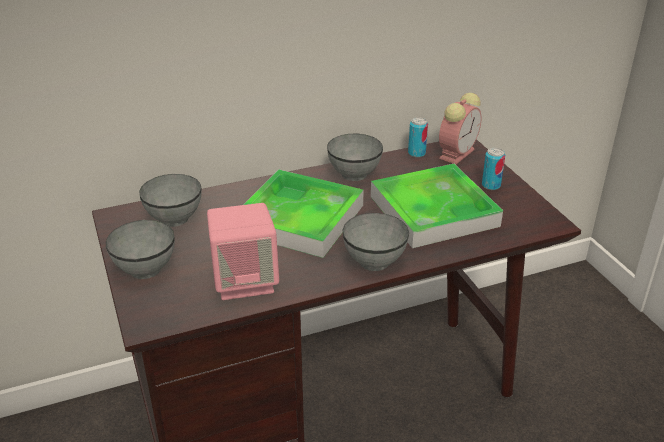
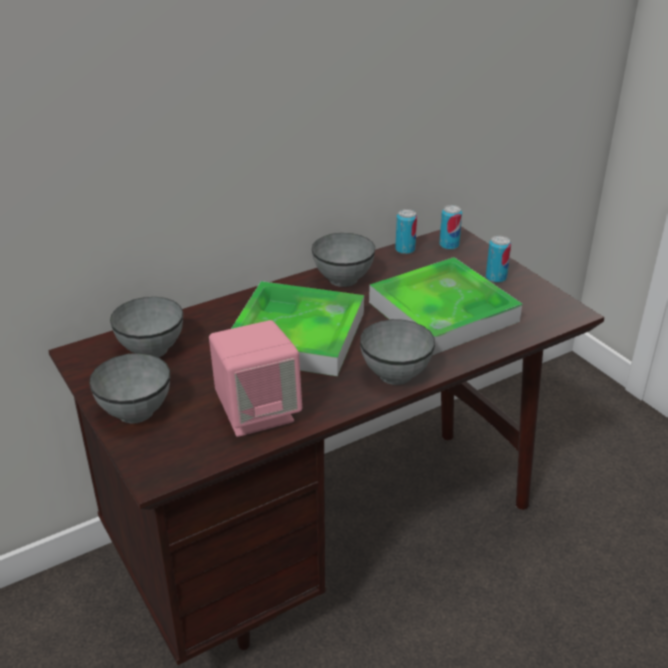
camera: 10 degrees left, 0 degrees up
alarm clock [439,93,481,164] -> can [439,205,462,250]

